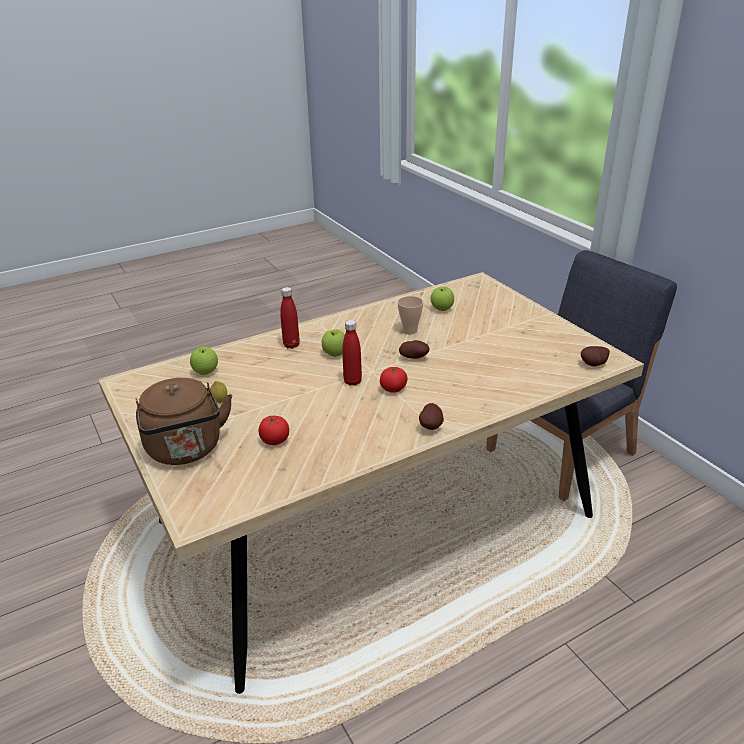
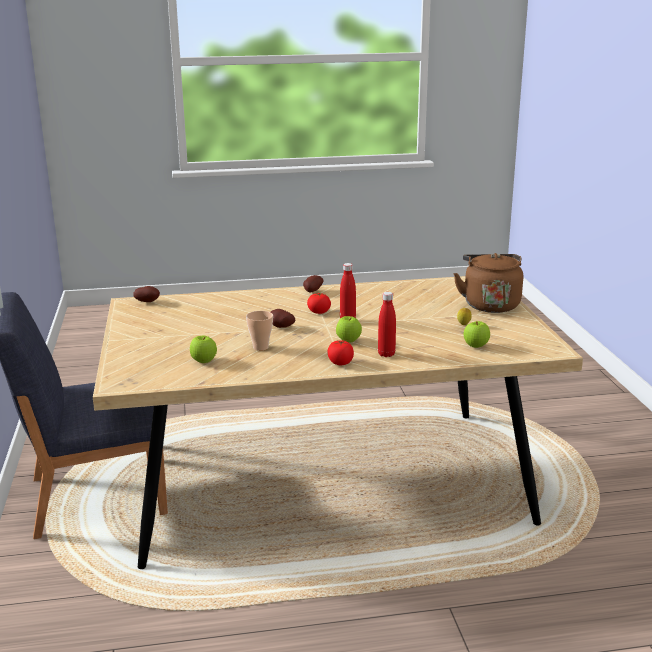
camera: 160 degrees left, 10 degrees down
tomato [258,415,289,445] -> tomato moved to [327,340,354,365]

